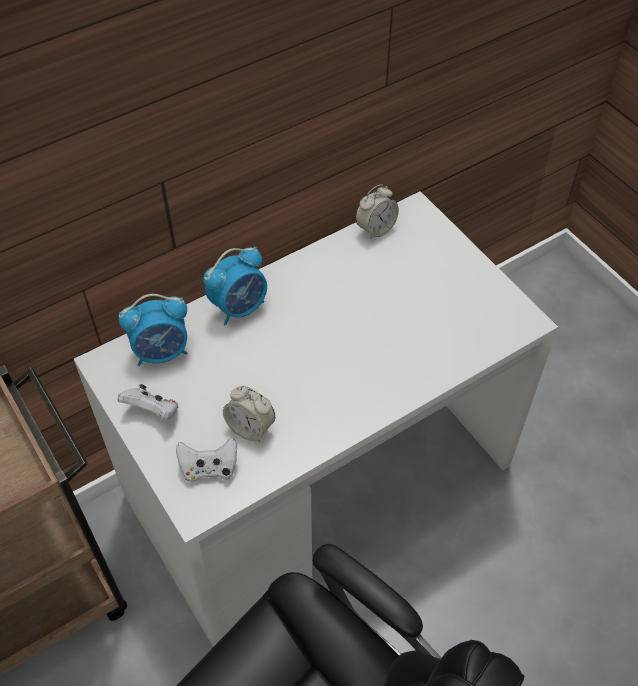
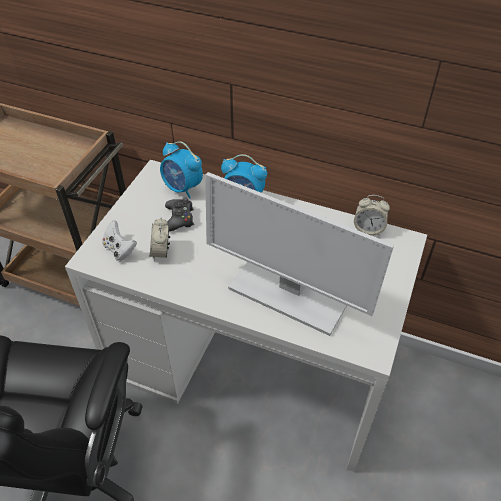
camera: 55 degrees right, 5 degrees down
white game controller [118,384,179,420] -> none
none -> black game controller [165,198,194,231]
none -> monitor [205,172,394,336]

